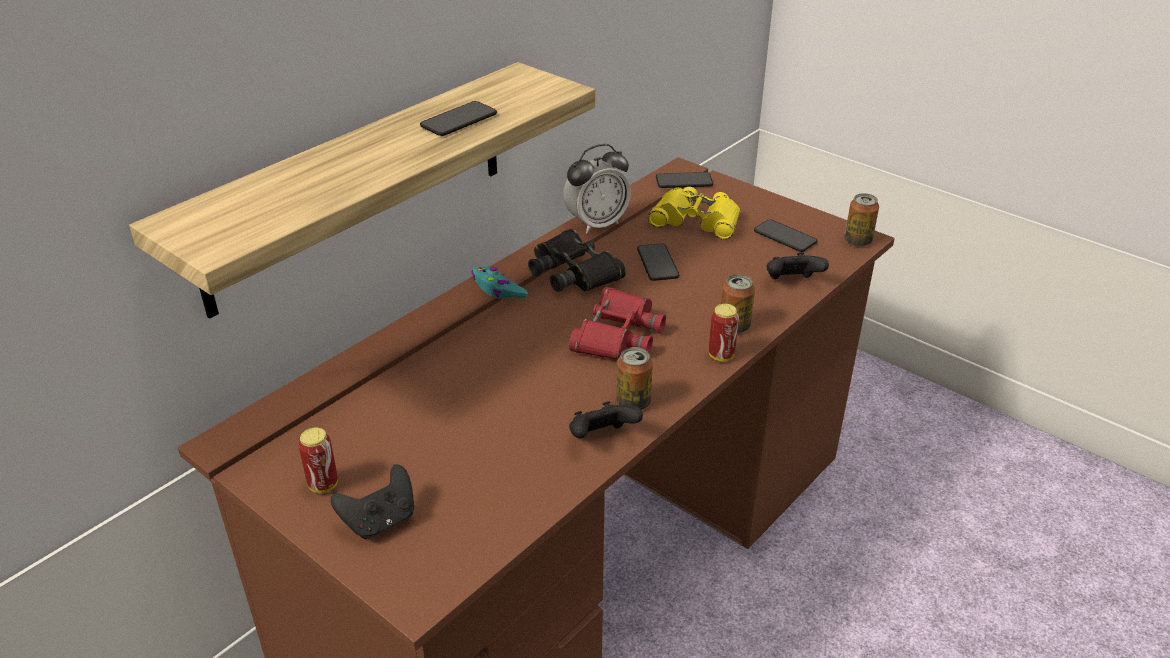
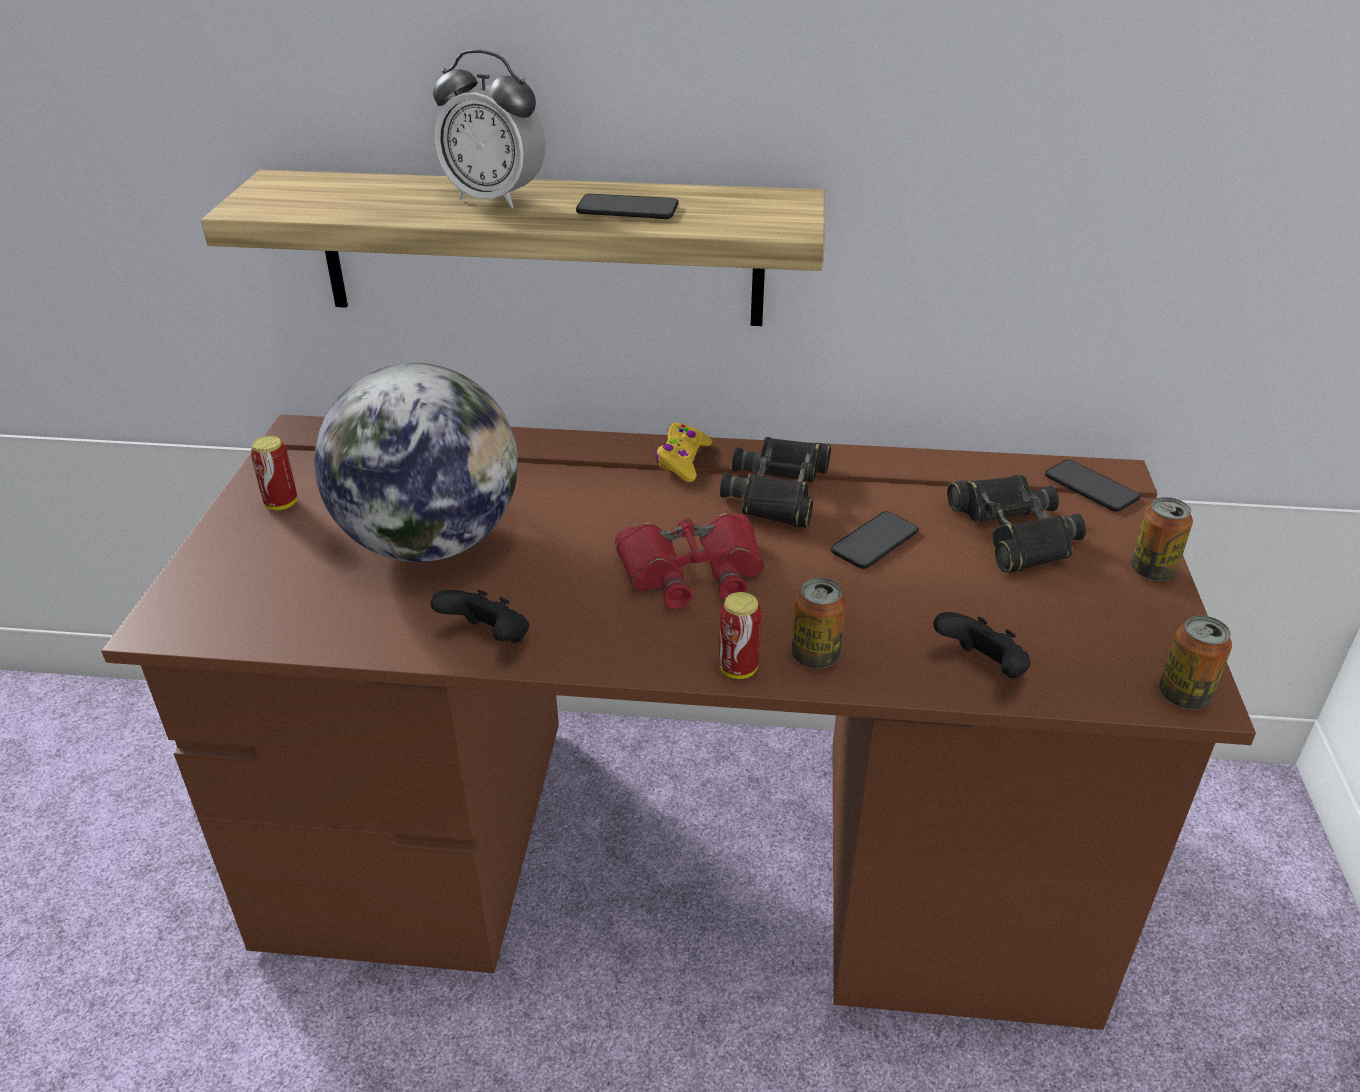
camera: 55 degrees right, 0 degrees up
black game controller [331,464,414,539] -> none
turquoise game controller [471,266,528,299] -> yellow game controller [655,423,712,482]
alarm clock [563,144,631,234] -> alarm clock moved to [433,50,546,209]
can [617,347,653,410] -> can moved to [1131,497,1193,581]
yellow binoculars [648,187,740,240] -> black binoculars [947,475,1086,573]
phone [754,219,818,252] -> none
none -> globe [314,363,518,562]

